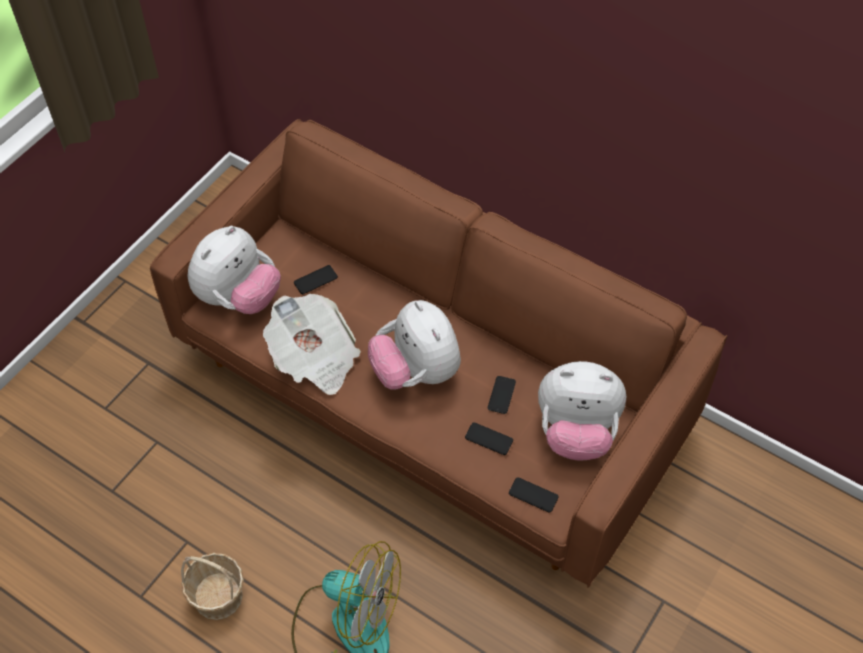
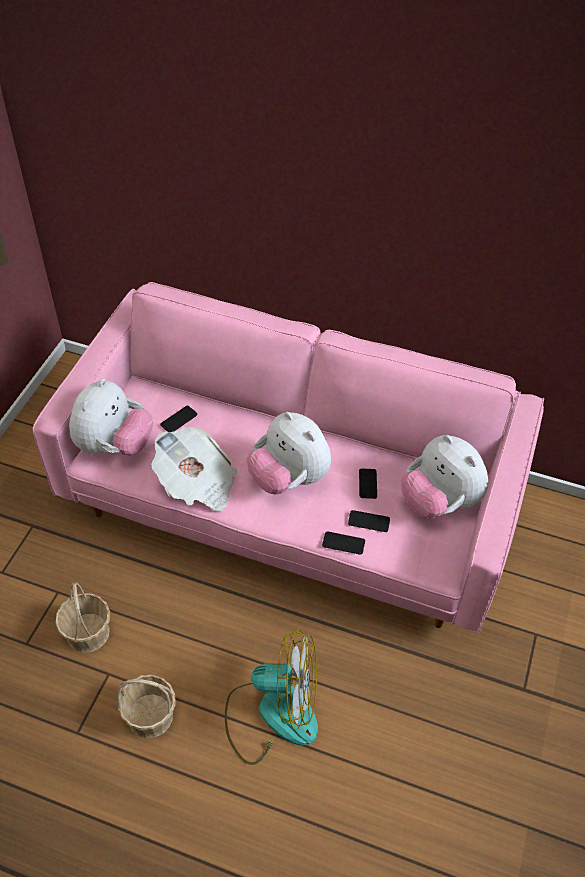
camera: 15 degrees left, 5 degrees down
brown sofa [150,119,727,588] -> pink sofa [33,282,544,633]
phone [509,477,558,512] -> phone moved to [322,531,365,555]
plush toy [538,361,626,461] -> plush toy turned 60 degrees clockwise [401,435,488,518]
none -> basket [55,582,110,653]

